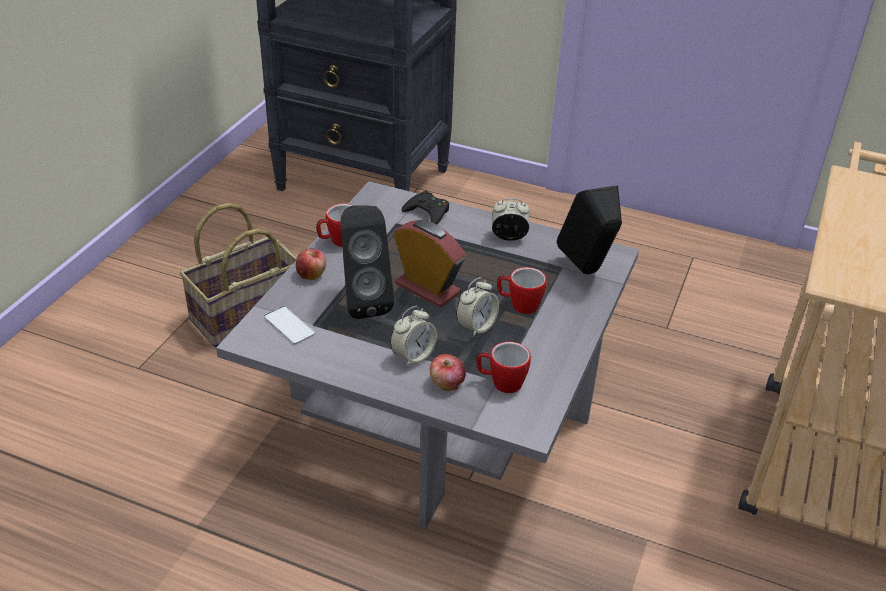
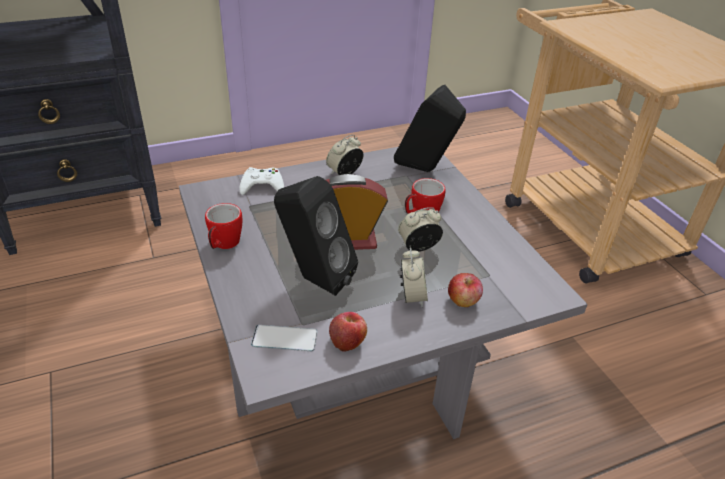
camera: 45 degrees left, 0 degrees up
basket [180,203,297,347] -> none
apple [296,249,326,280] -> apple moved to [329,312,367,352]
black game controller [402,190,449,225] -> white game controller [239,167,284,195]
alarm clock [456,277,499,337] -> alarm clock turned 105 degrees counterclockwise [398,207,443,252]
mug [476,342,531,393] -> none

